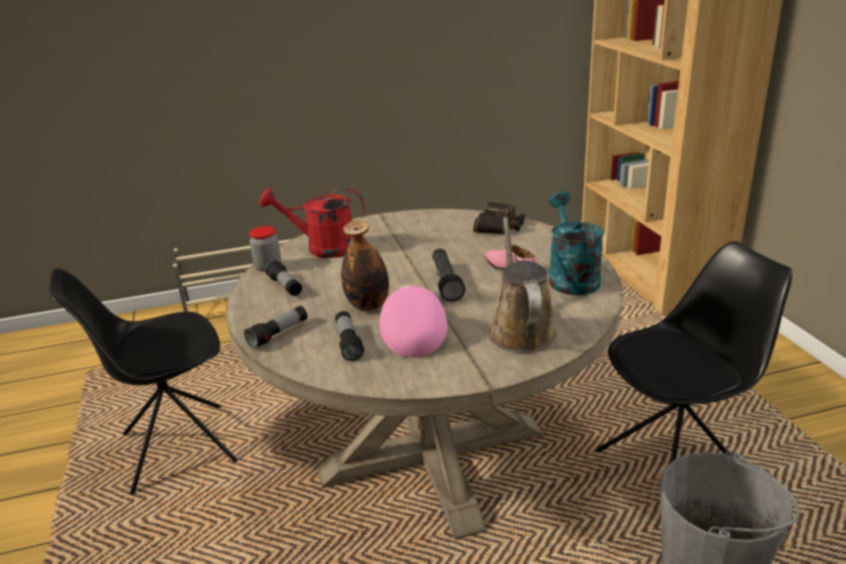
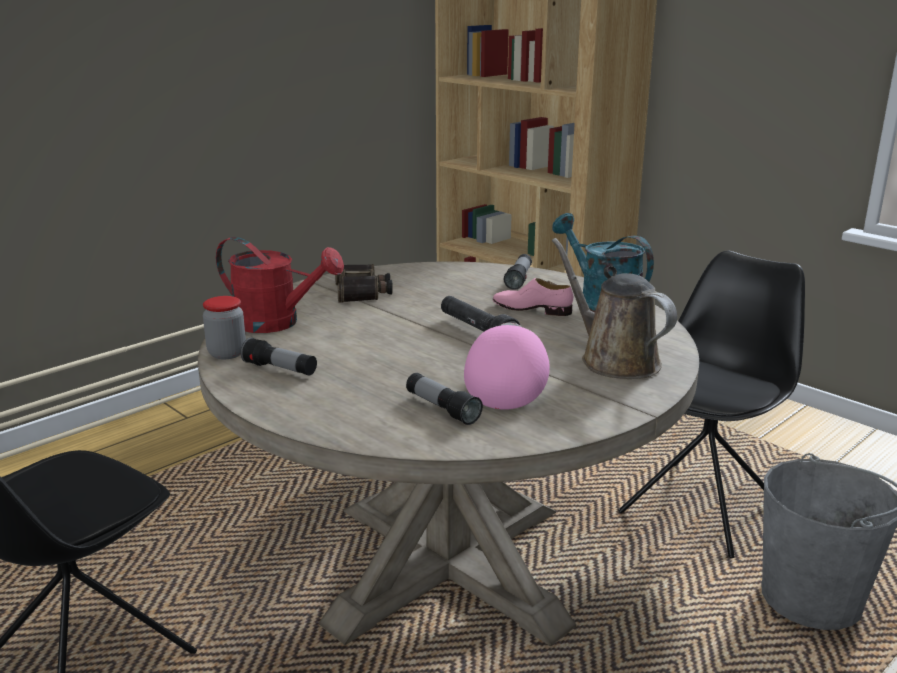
camera: 30 degrees left, 5 degrees down
flashlight [244,306,308,349] -> flashlight moved to [504,254,532,290]
red watering can [260,187,365,258] -> red watering can turned 135 degrees counterclockwise [216,237,344,333]
bottle [341,220,389,311] -> none
pink cap [379,285,447,357] -> pink cap turned 45 degrees clockwise [464,323,550,410]
binoculars [473,202,524,234] -> binoculars moved to [335,264,393,303]

